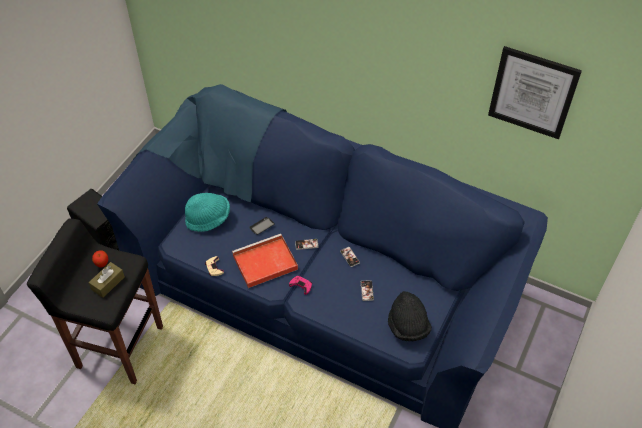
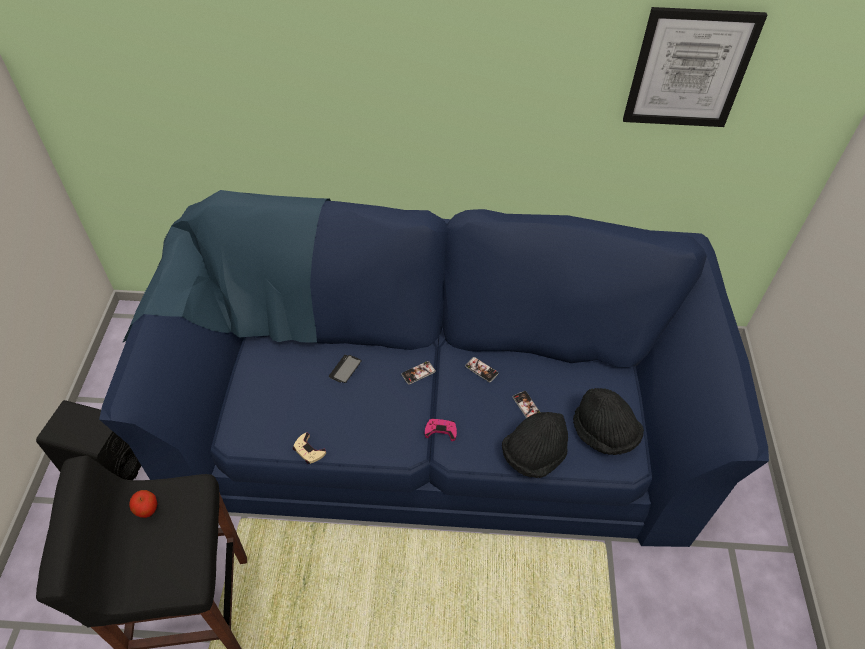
camera: 25 degrees left, 0 degrees up
brown tissue box [89,262,125,298] -> none
turquoise hat [185,193,230,232] -> none
red tray [232,234,298,288] -> none
none -> black hat [502,412,568,478]

